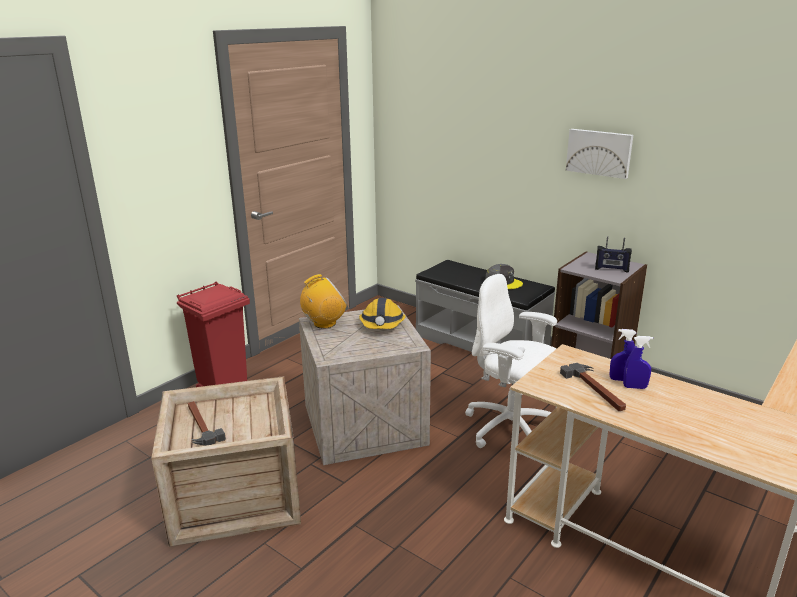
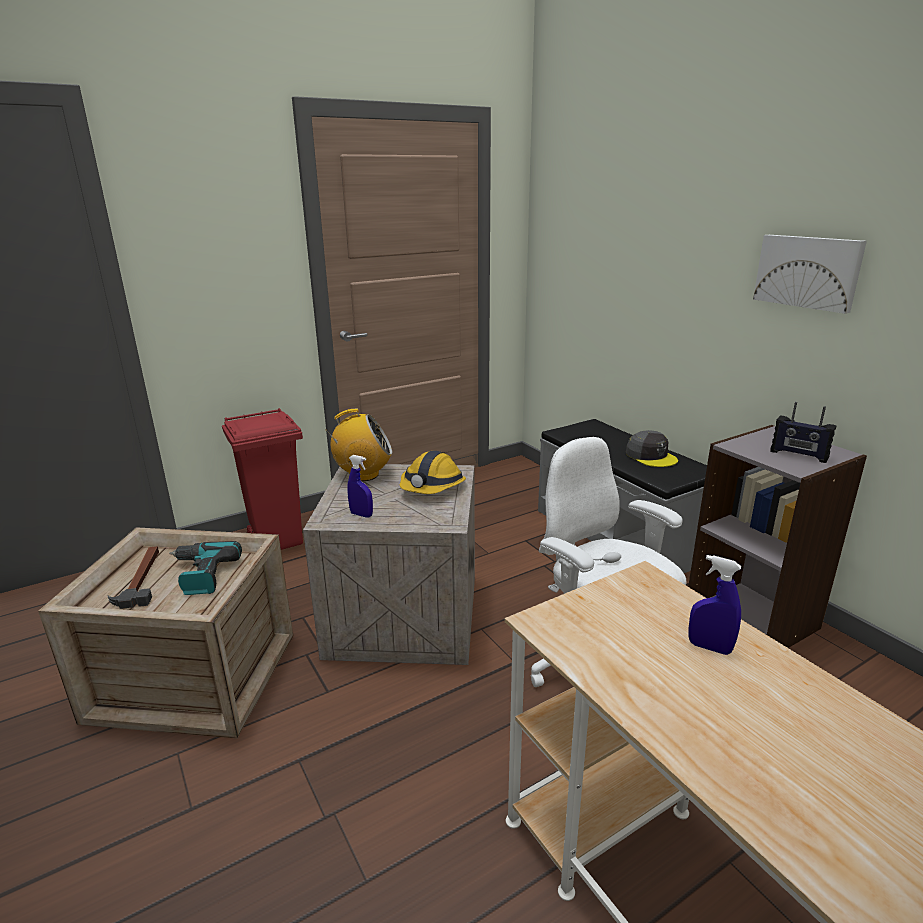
camera: 20 degrees right, 0 degrees up
hammer [560,363,626,411] -> none
blue spray bottle [623,336,653,389] -> blue spray bottle moved to [347,455,373,517]
none -> power drill [170,541,242,595]

